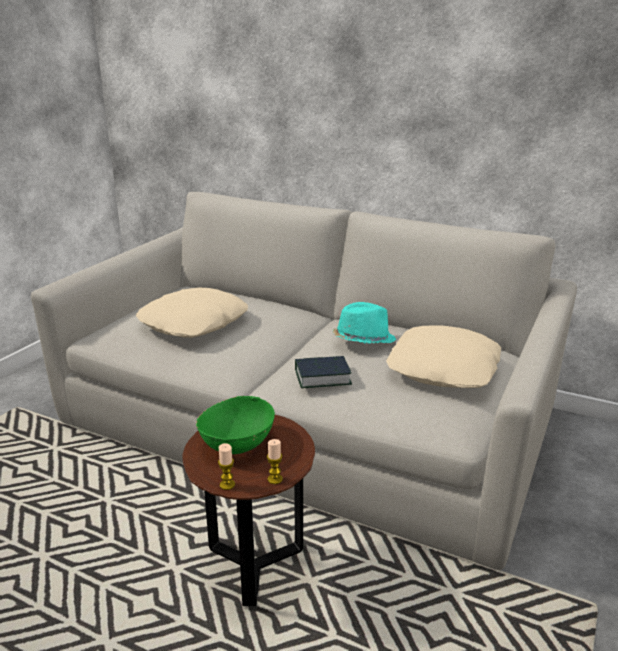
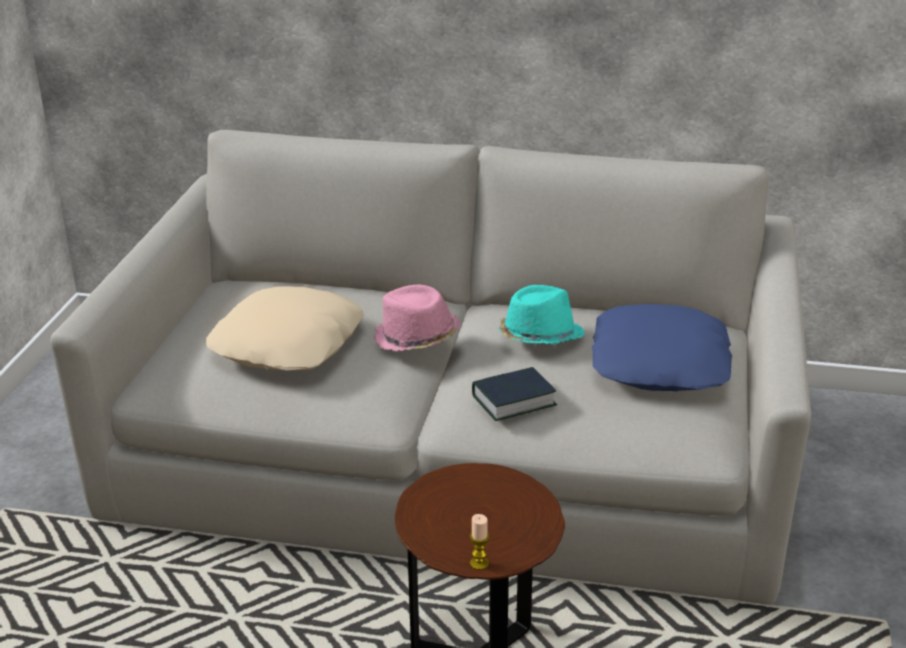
camera: 15 degrees left, 5 degrees up
green bowl [196,396,275,454] -> none
candle [267,439,283,484] -> none
beige pillow [386,325,501,388] -> blue pillow [592,304,732,391]
none -> pink hat [374,285,461,352]

